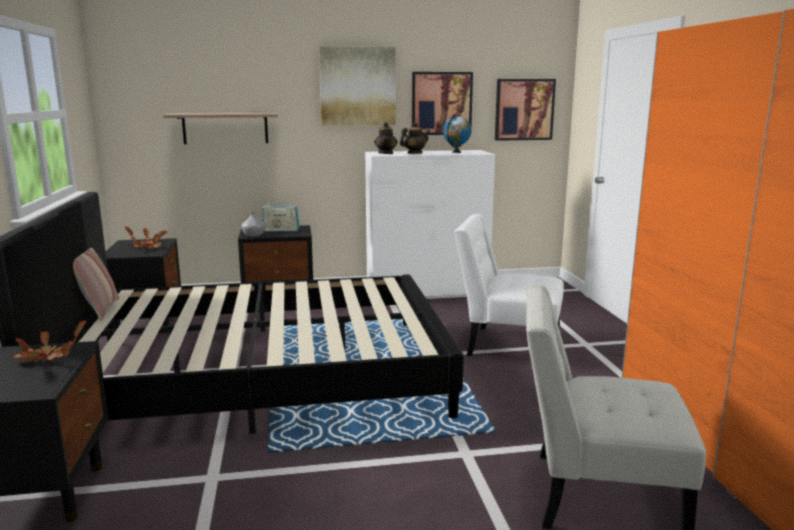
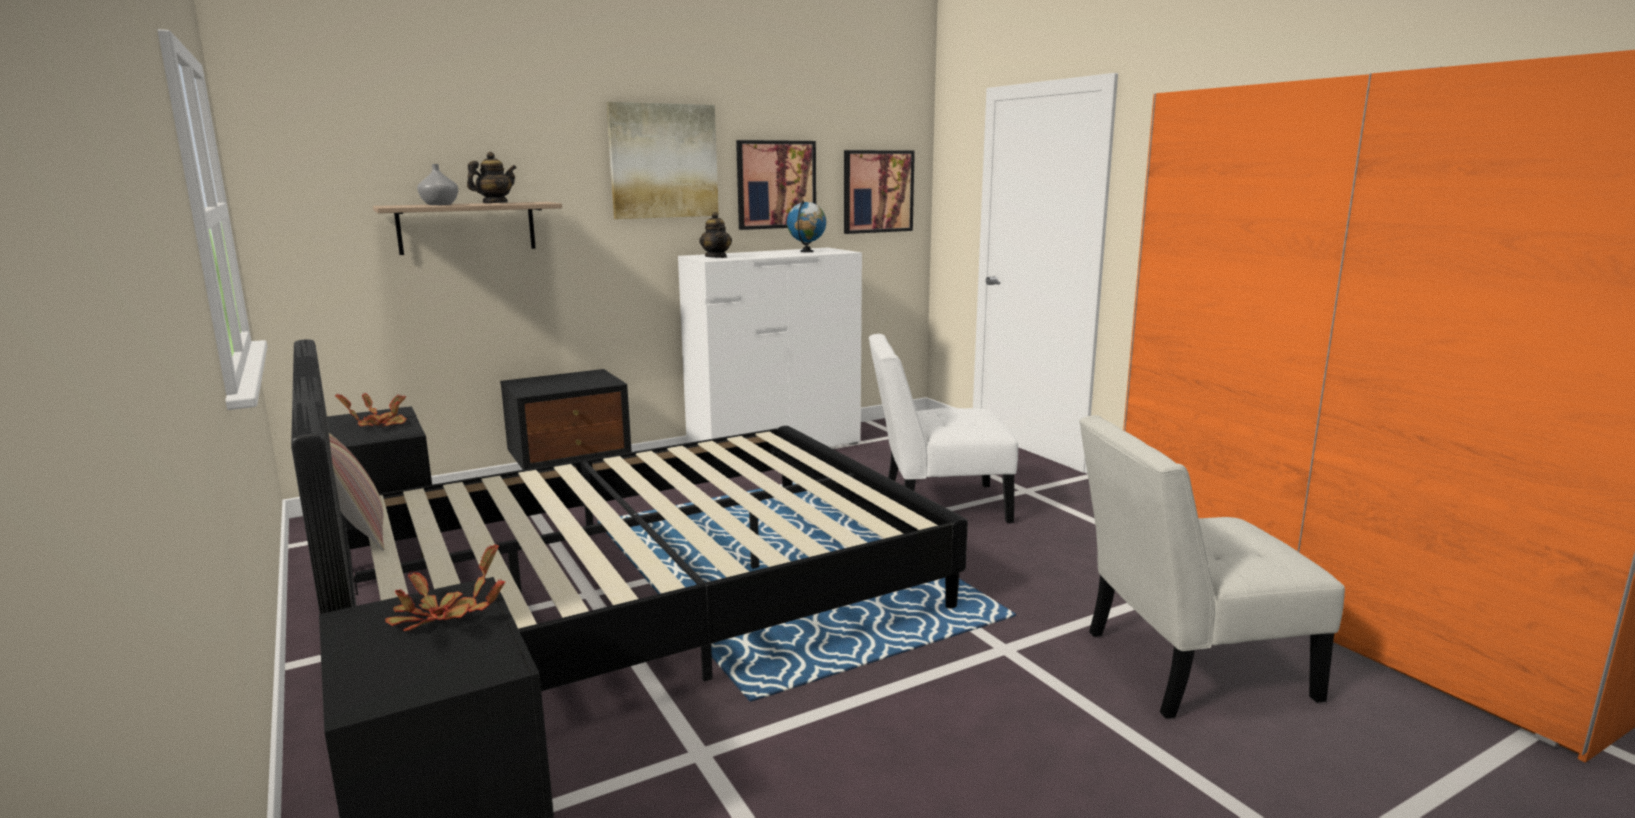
camera: 20 degrees left, 0 degrees up
grey vase [241,211,265,237] -> grey vase moved to [417,164,458,205]
radio [262,200,300,232] -> none
teapot [400,122,430,154] -> teapot moved to [467,152,517,203]

